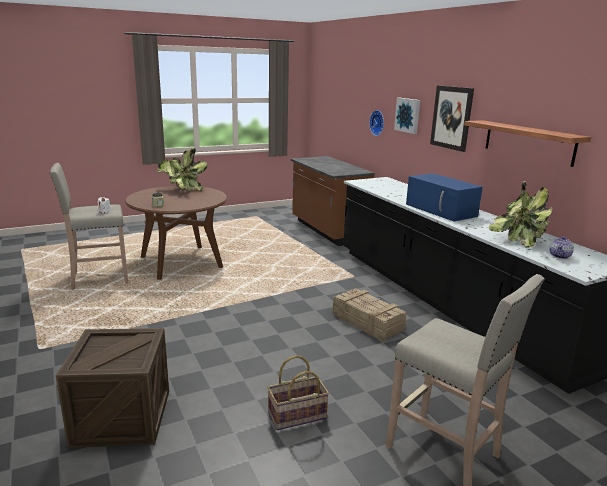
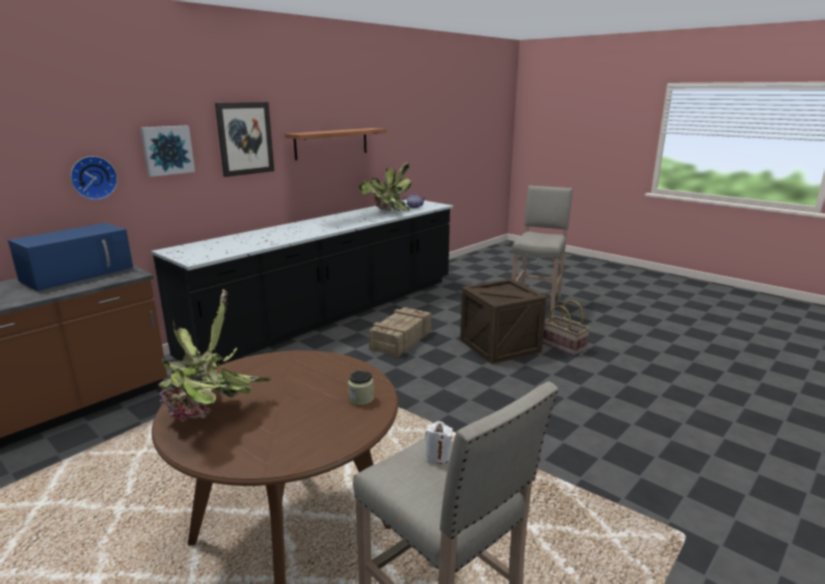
camera: 110 degrees left, 0 degrees up
crate [56,328,169,448] -> crate moved to [460,279,547,364]
blue microwave [406,173,483,221] -> blue microwave moved to [8,223,133,291]

